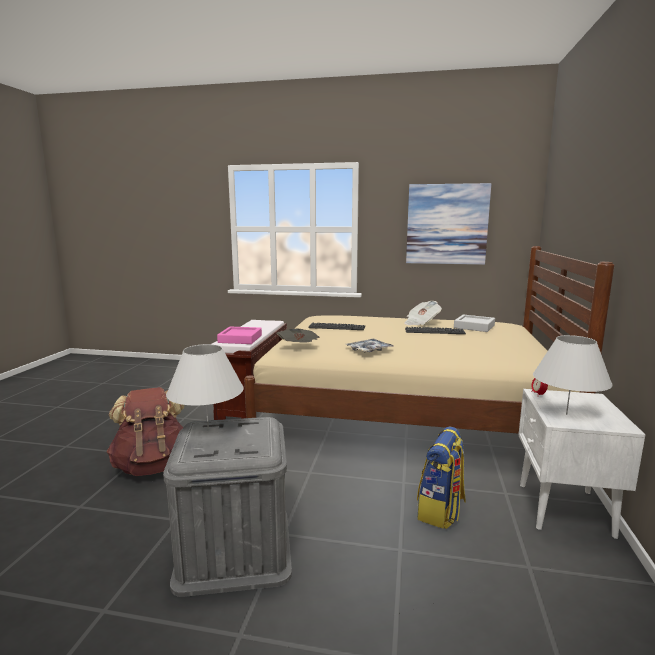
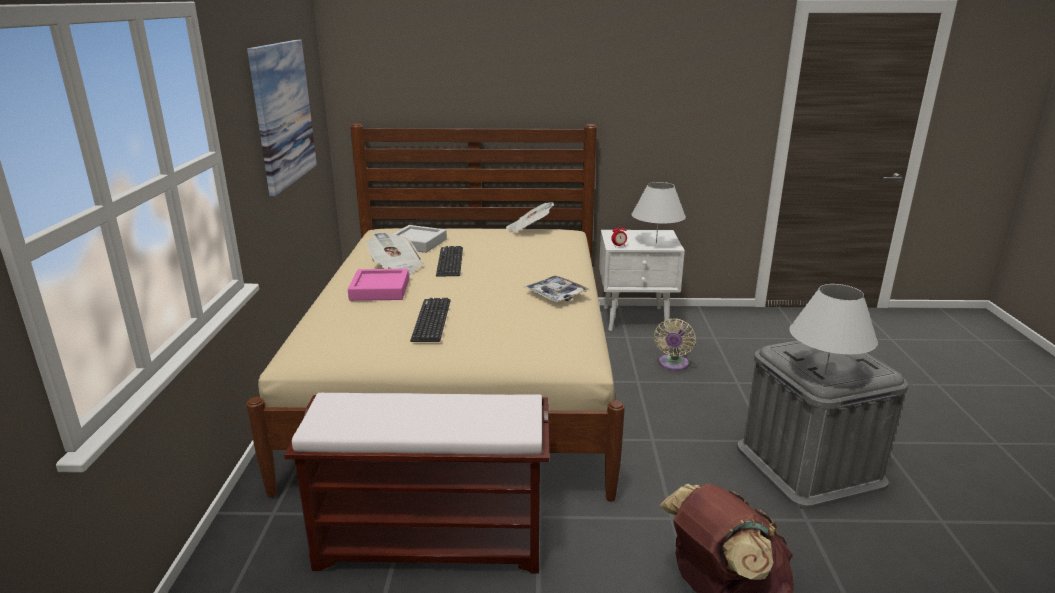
camera: 100 degrees left, 10 degrees up
pink tray [217,327,262,344] -> pink tray moved to [348,269,409,301]
newspaper [276,329,319,343] -> newspaper moved to [506,202,554,233]
backpack [417,426,466,529] -> beige fan [654,318,696,371]

